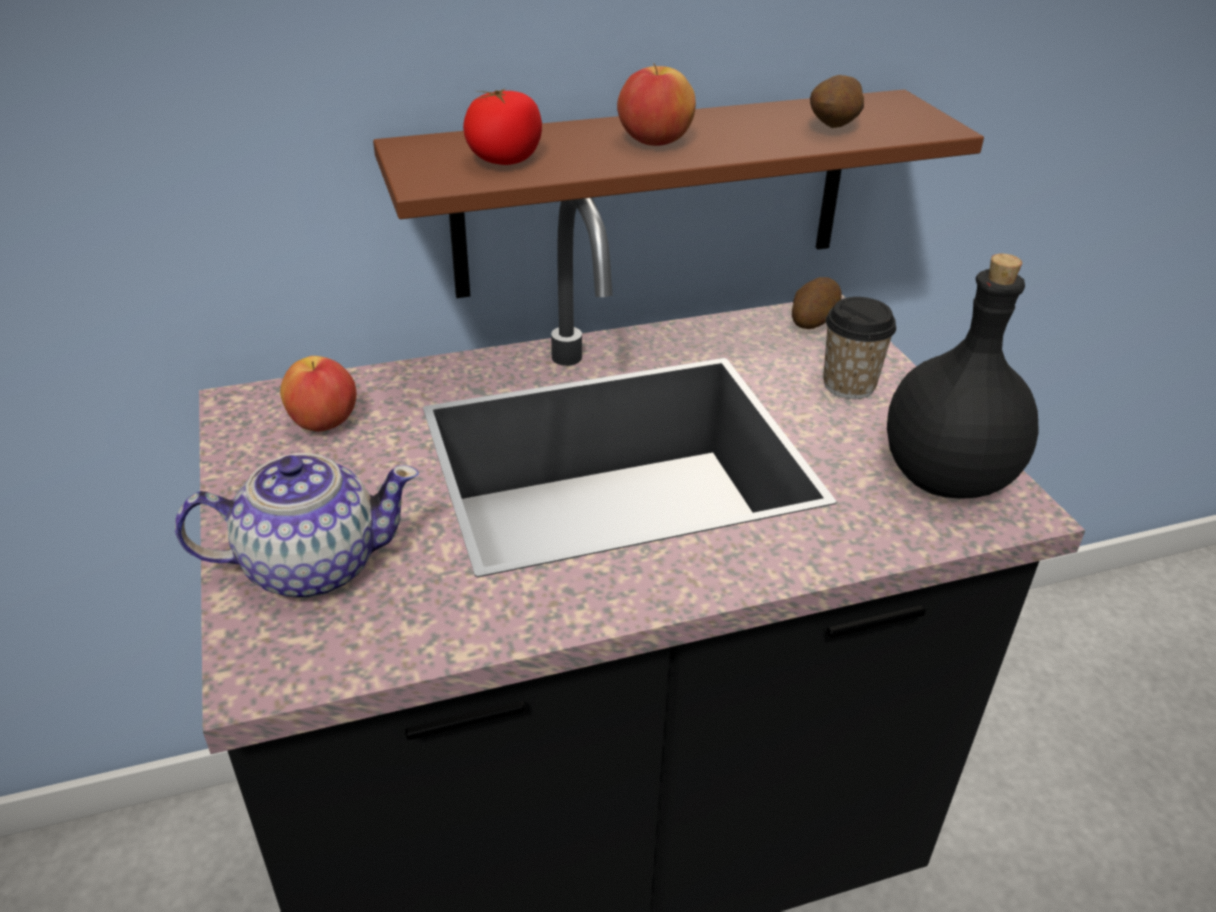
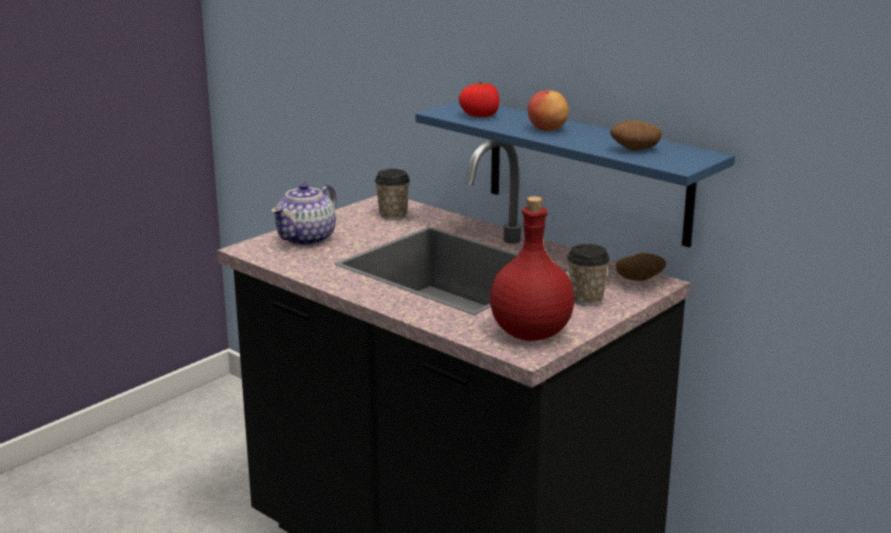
camera: 60 degrees right, 15 degrees down
teapot [175,453,419,598] -> teapot turned 75 degrees clockwise [271,182,337,246]
apple [280,356,356,432] -> cup [375,169,410,220]
brown shelf [373,89,984,298] -> blue shelf [415,101,735,247]
black bottle [887,254,1039,499] -> red bottle [490,196,574,341]

